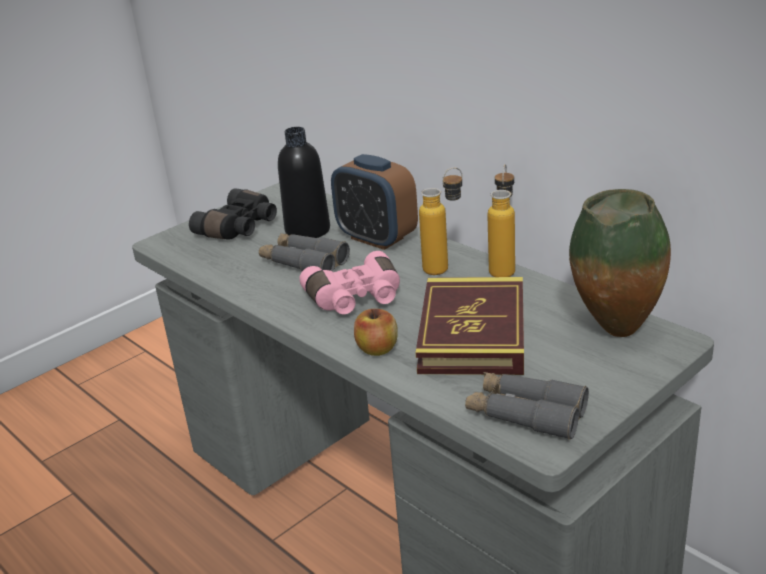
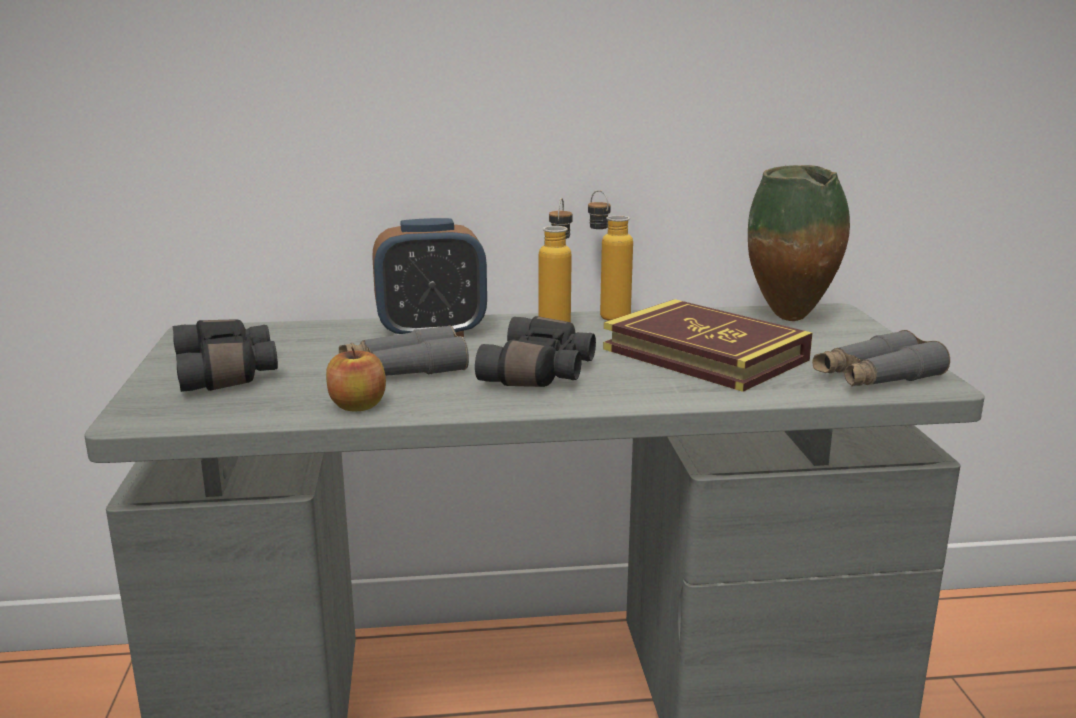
camera: 55 degrees left, 10 degrees down
black bottle [278,127,330,238] -> none
pink binoculars [299,251,400,314] -> black binoculars [475,316,596,387]
apple [354,309,398,356] -> apple moved to [326,347,386,411]

